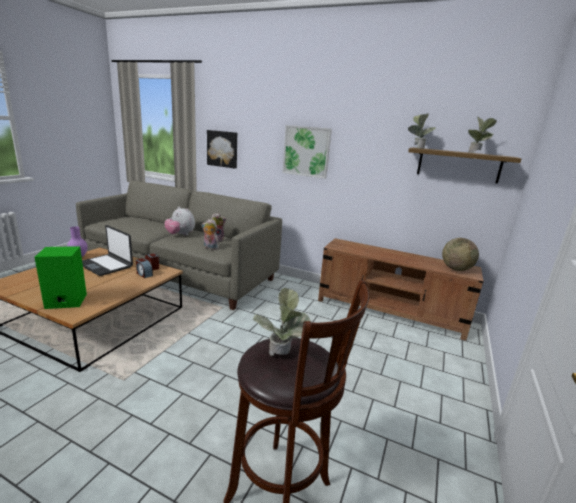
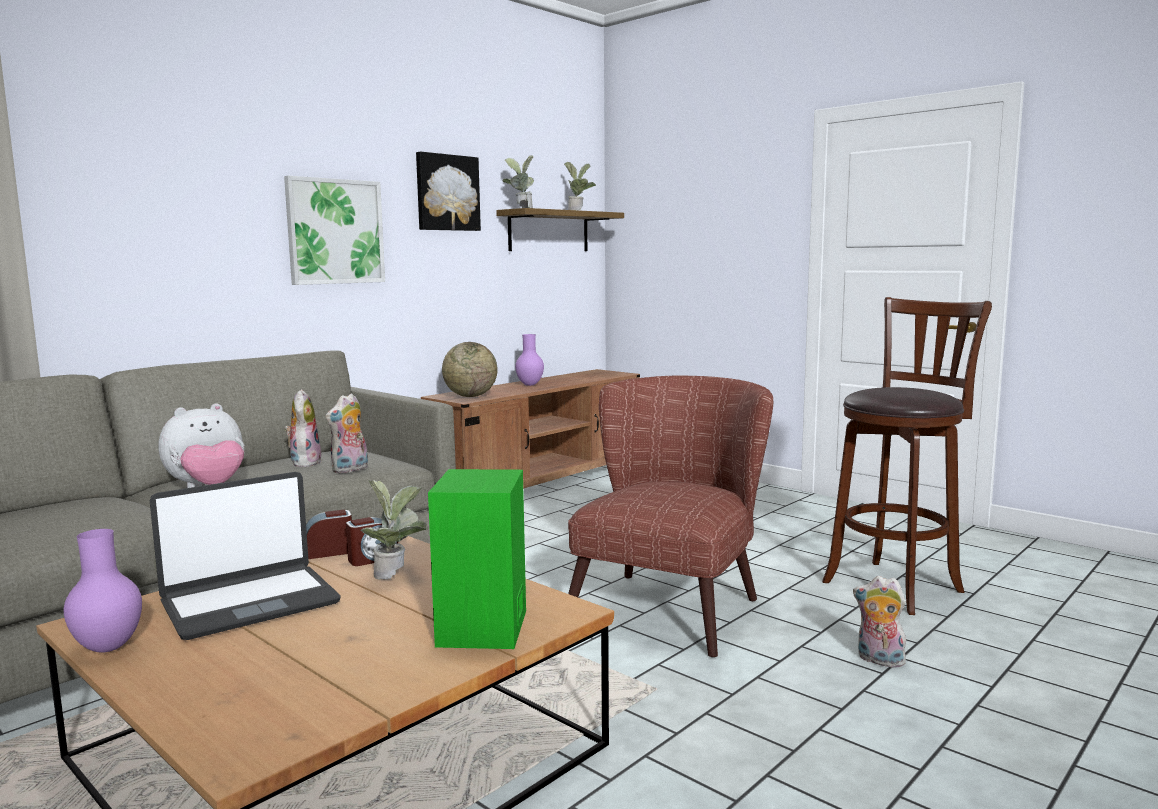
camera: 70 degrees left, 10 degrees down
picture [207,130,237,169] -> picture moved to [416,152,481,231]
potted plant [253,288,311,356] -> potted plant moved to [360,480,427,580]
globe [442,238,479,271] -> globe moved to [442,342,498,397]
none -> purple vase [515,334,544,386]
none -> brown armchair [568,376,773,658]
none -> plush toy [853,576,906,668]

